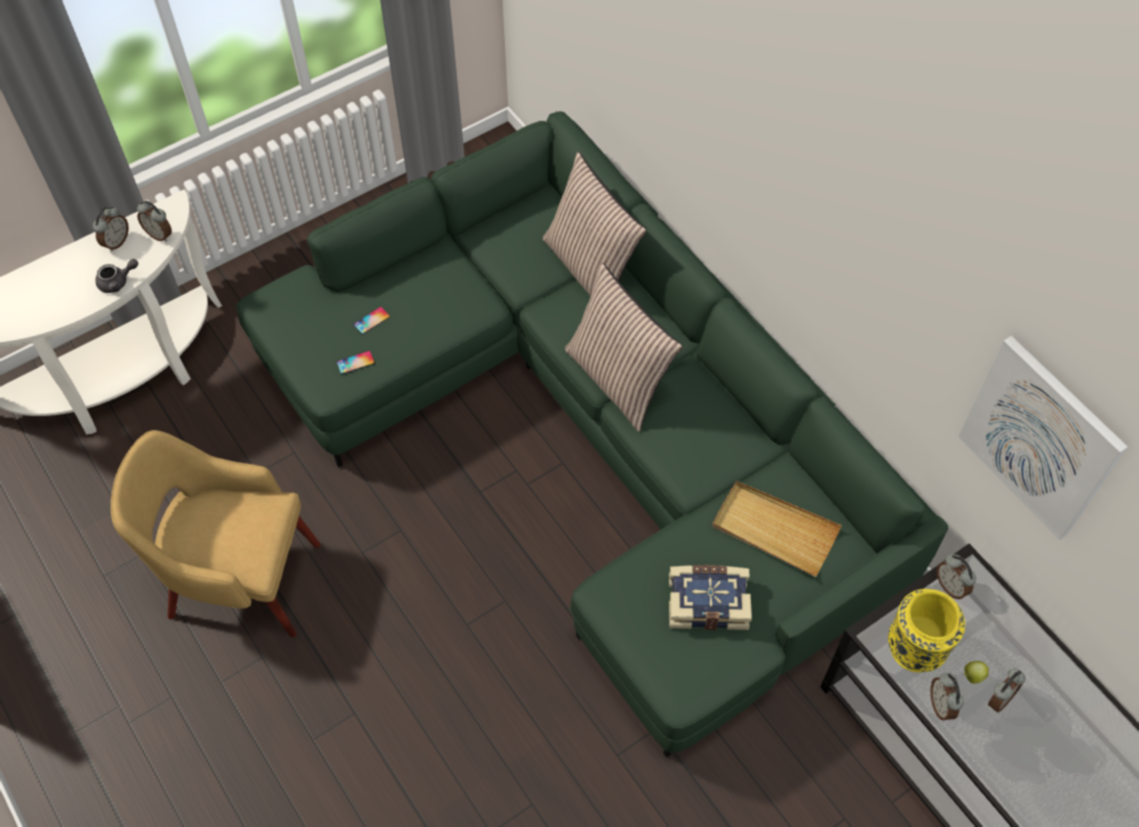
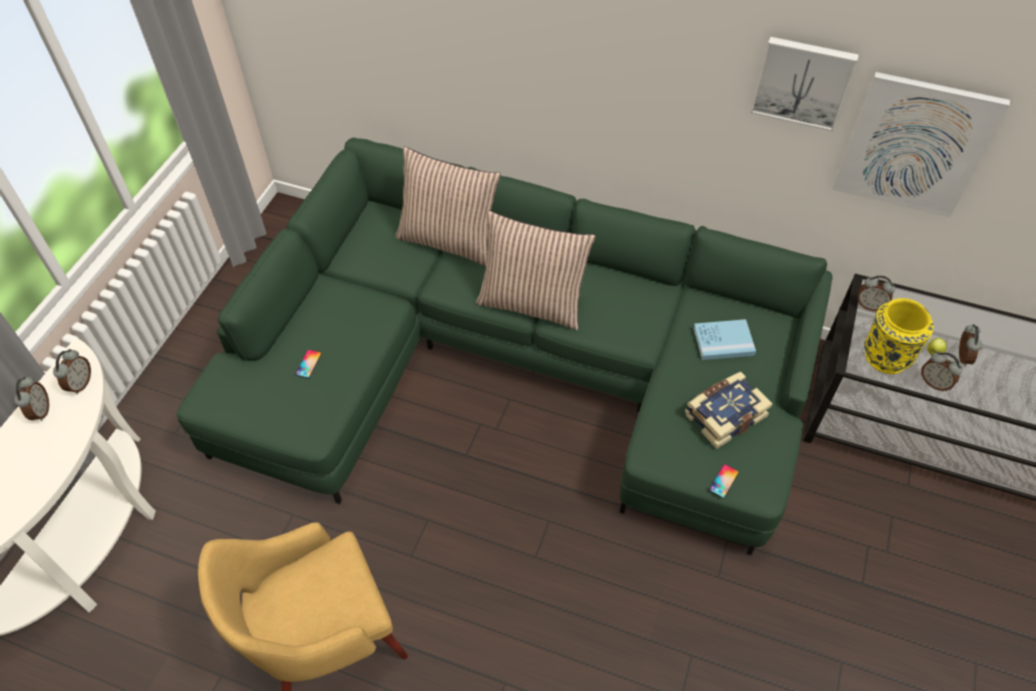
camera: 35 degrees left, 5 degrees down
grey teapot [95,259,138,293] -> none
alarm clock [137,201,172,242] -> alarm clock turned 75 degrees counterclockwise [53,349,91,394]
phone [337,351,375,374] -> phone moved to [709,464,739,498]
beige tray [712,481,842,577] -> blue book [693,319,756,360]
none -> picture [751,37,859,131]

